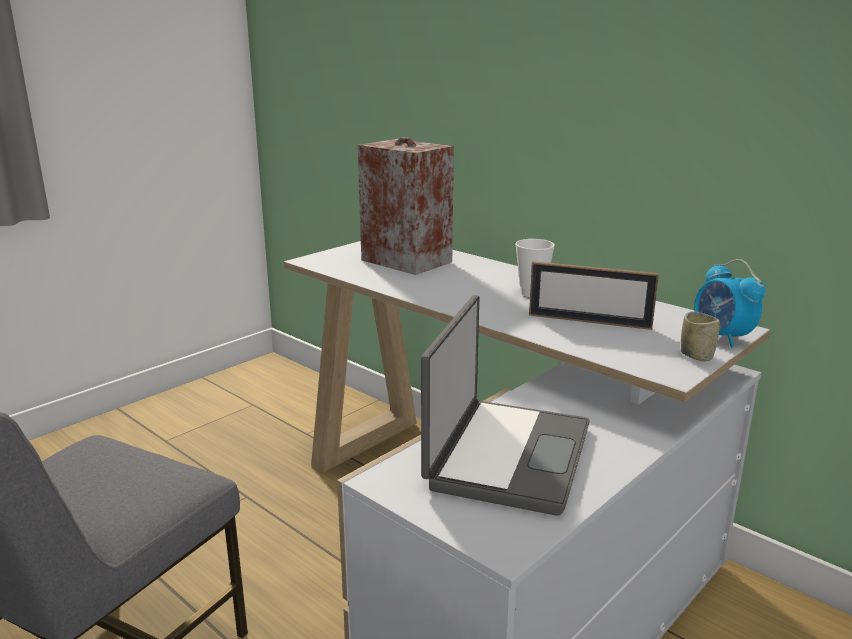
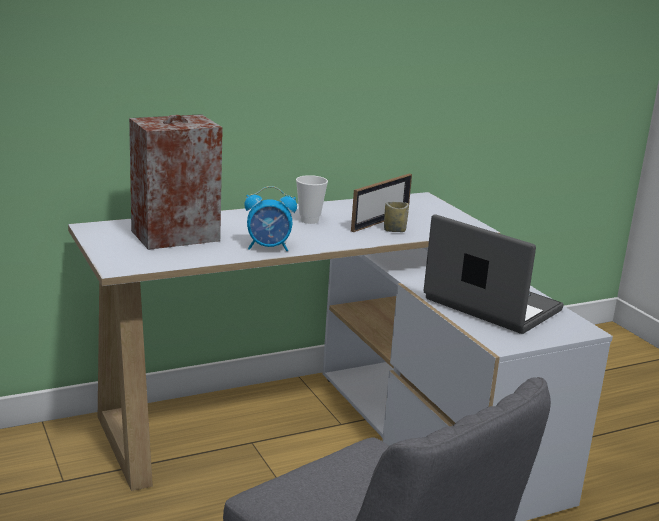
camera: 70 degrees left, 0 degrees up
cup [681,311,720,361] -> cup moved to [384,202,409,232]
alarm clock [694,259,766,348] -> alarm clock moved to [244,186,297,251]

